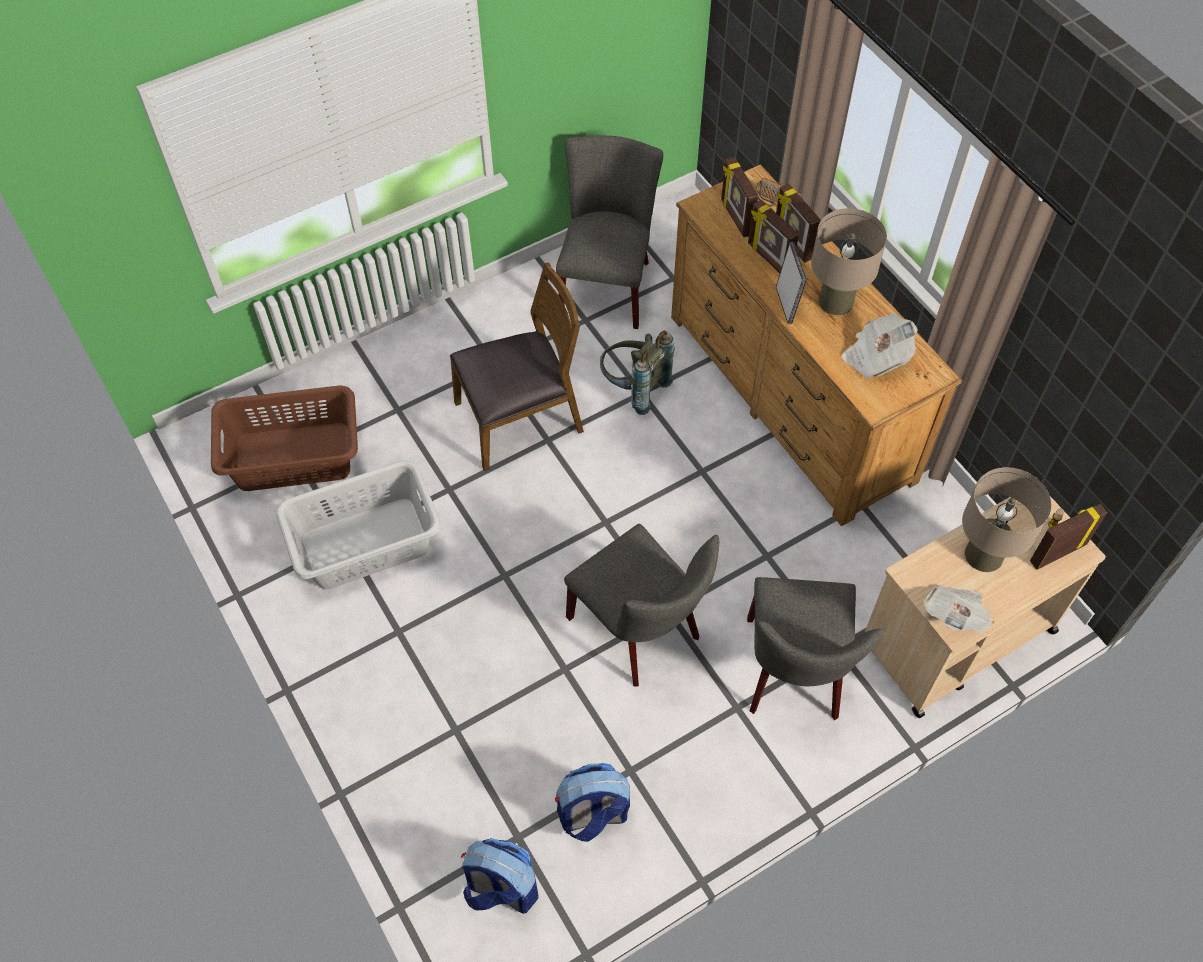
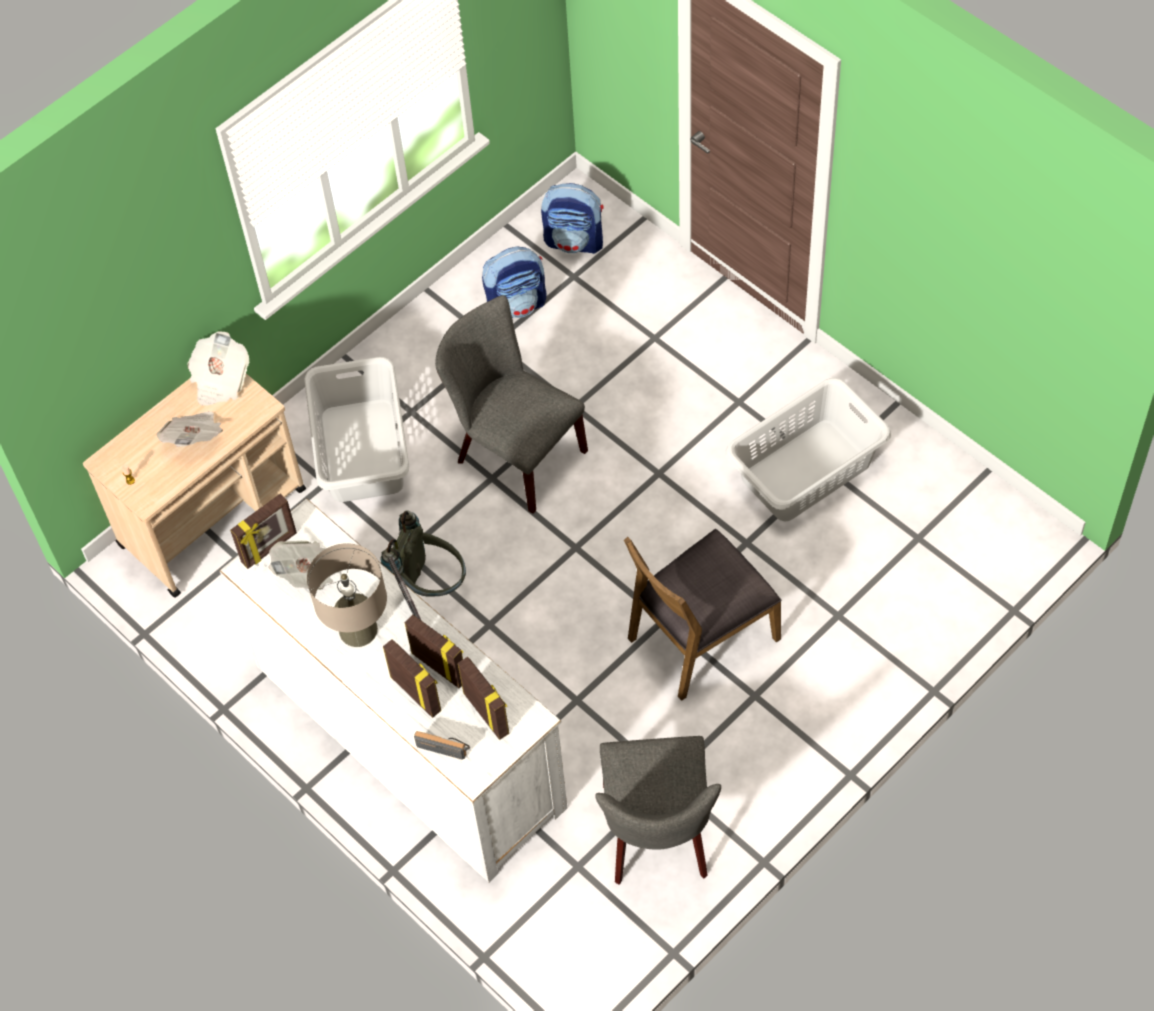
camera: 170 degrees right, 0 degrees up
brown laundry basket [211,385,358,491] -> none
grey backpack [600,331,675,415] -> grey backpack moved to [380,510,466,597]
brown dresser [671,164,962,526] -> white dresser [220,498,567,882]
grey chair [747,577,884,720] -> grey laundry basket [304,357,409,502]
beige table lamp [962,467,1051,572] -> newspaper [157,411,223,447]
picture frame [1030,504,1107,570] -> picture frame moved to [230,493,297,569]

